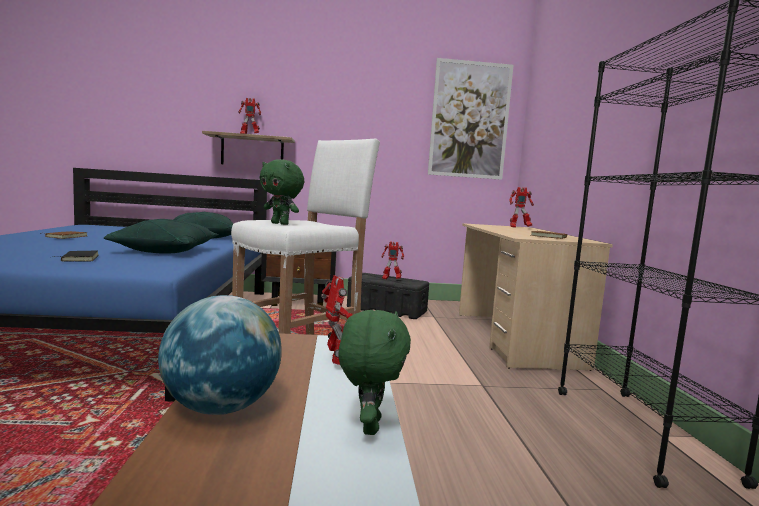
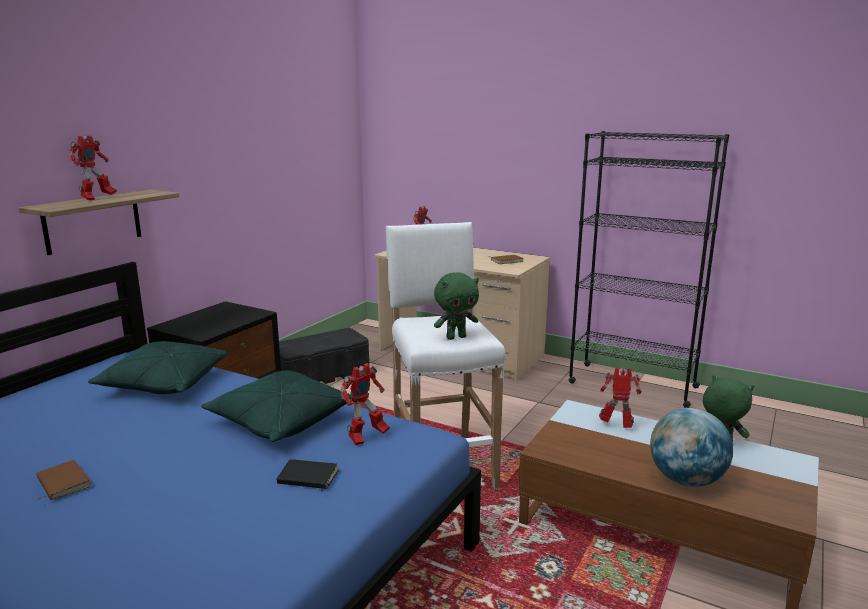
camera: 55 degrees left, 10 degrees up
toy robot [382,242,404,280] -> toy robot moved to [341,363,390,445]
picture [428,58,514,180] -> none

